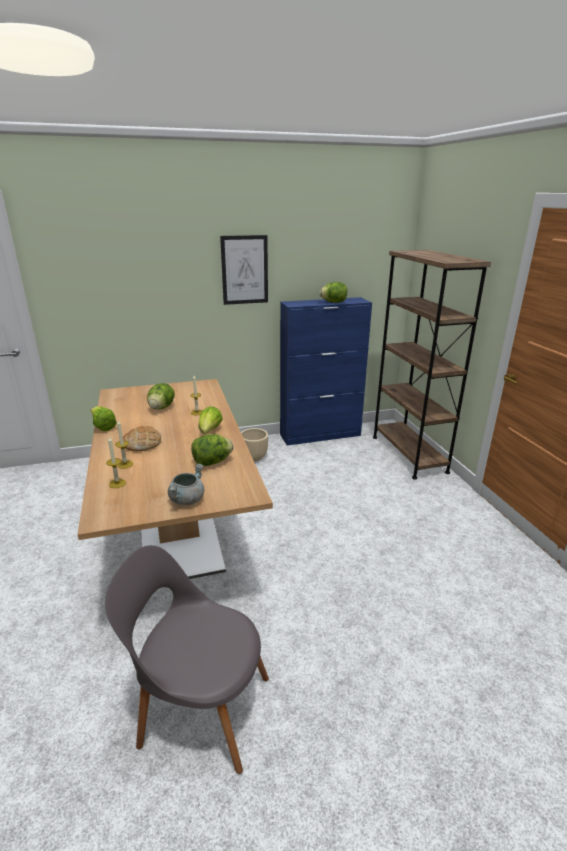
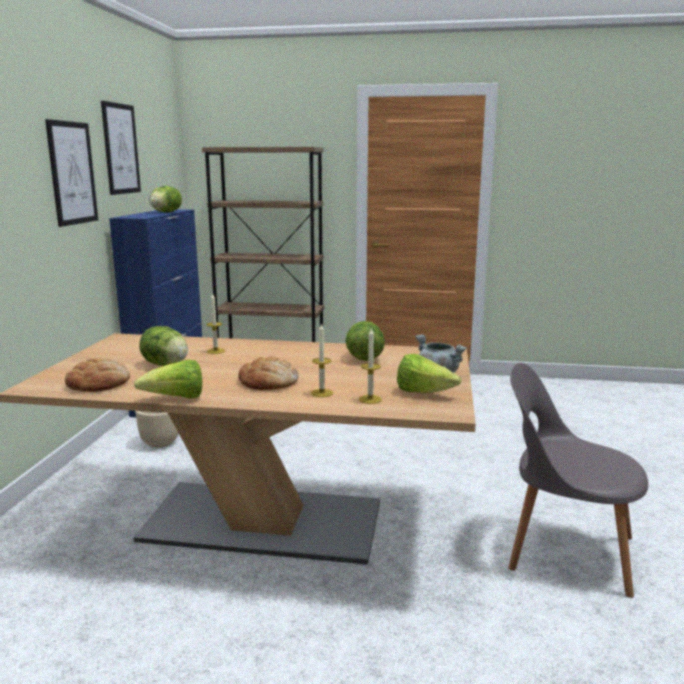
camera: 65 degrees left, 10 degrees down
grey chair [105,545,269,774] -> grey chair turned 75 degrees clockwise [508,363,648,598]
lettuce [199,406,223,434] -> lettuce moved to [397,354,461,393]
none -> bread [65,358,130,392]
none -> picture [101,101,141,195]

